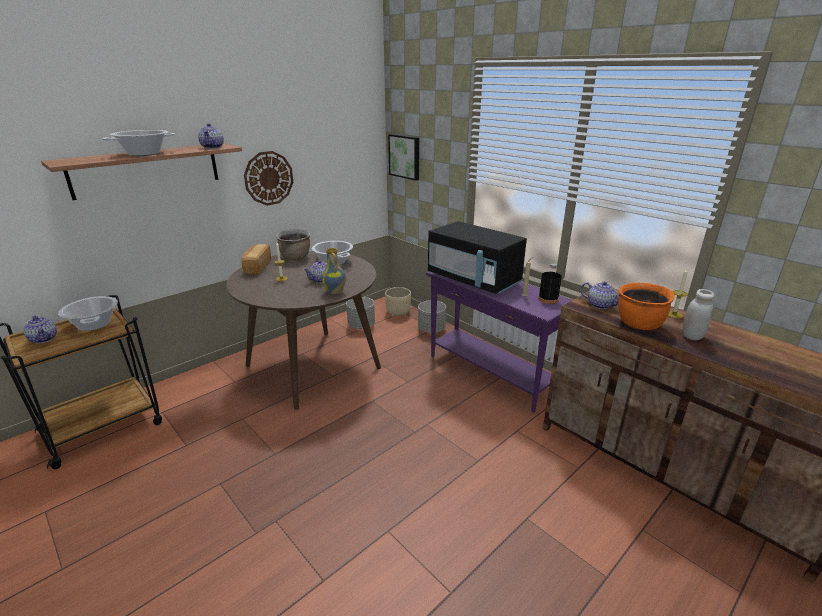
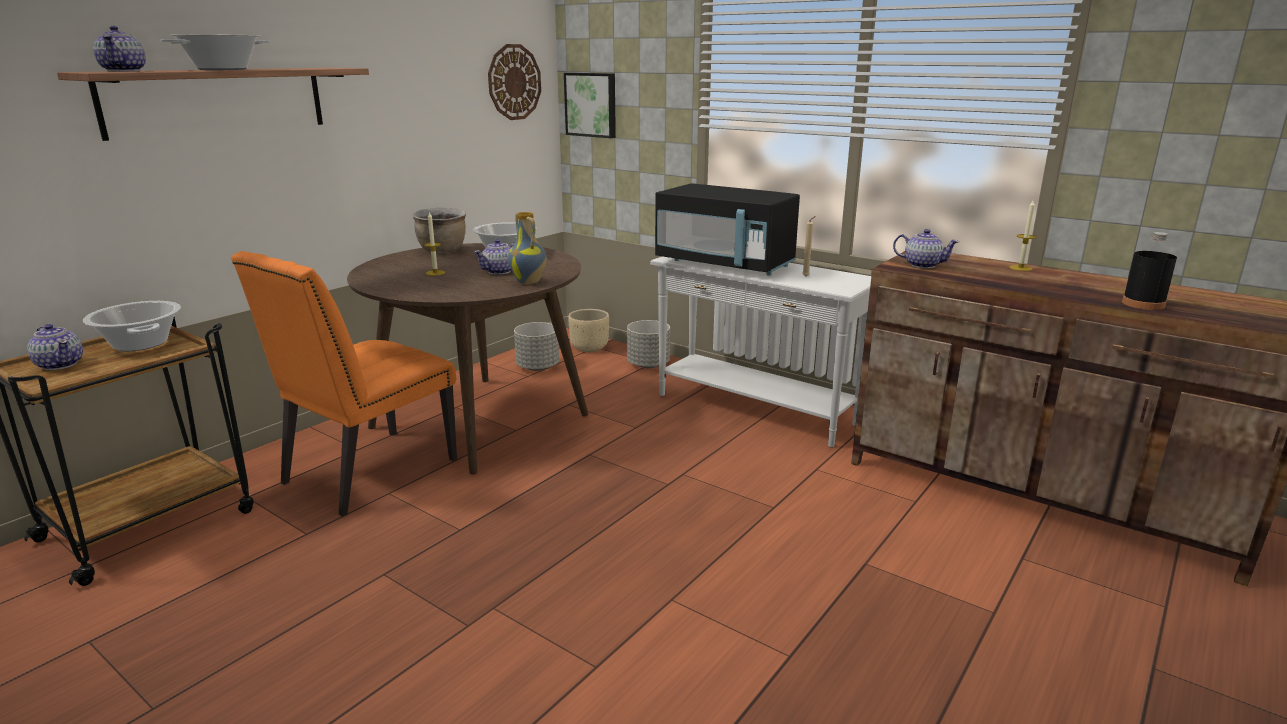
camera: 10 degrees left, 5 degrees down
teapot [198,123,224,149] -> teapot moved to [93,26,146,71]
bread [241,244,271,275] -> none
wall clock [244,151,293,206] -> wall clock moved to [488,44,541,120]
purple console table [426,271,572,413] -> white console table [650,256,871,448]
black bottle [538,263,562,304] -> black bottle moved to [1122,232,1177,310]
orange cooking pot [618,283,675,330] -> none
white jar [683,289,714,340] -> none
none -> orange chair [231,251,457,516]

